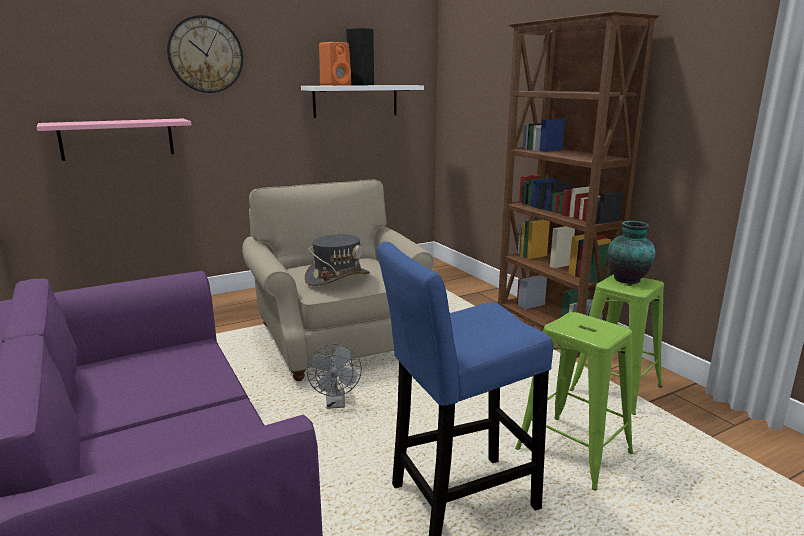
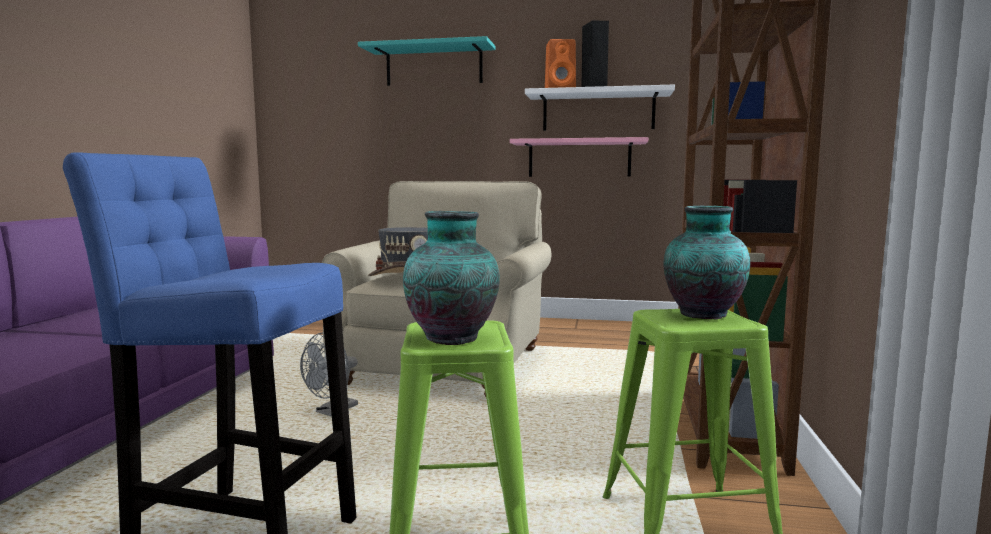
camera: 40 degrees right, 10 degrees down
pink shelf [36,118,191,161] -> pink shelf moved to [510,137,648,177]
wall clock [167,15,243,93] -> turquoise shelf [358,36,495,86]
none -> vase [403,211,500,345]

